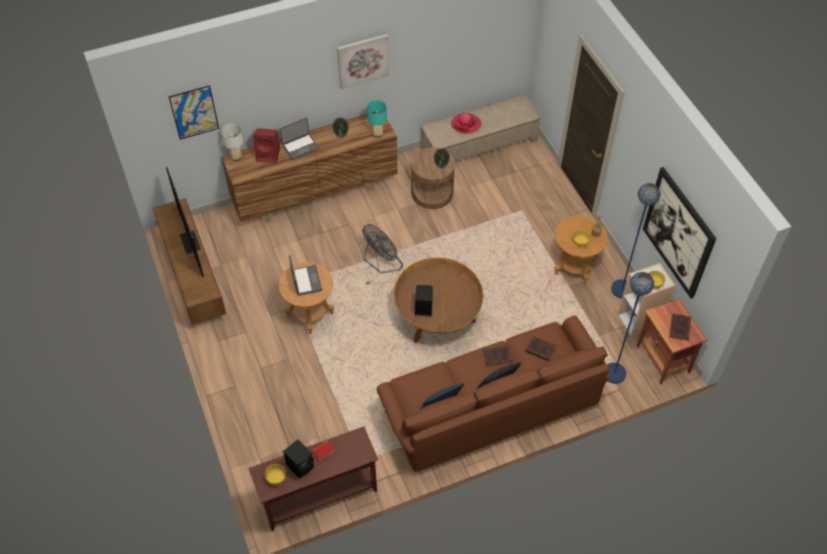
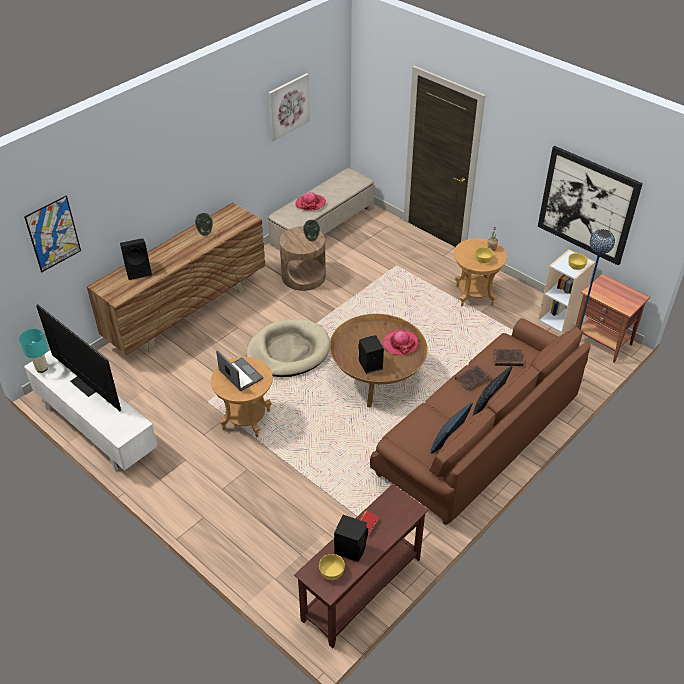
camera: 25 degrees left, 10 degrees down
brown tv stand [153,198,226,325] -> white tv stand [24,350,157,471]
white table lamp [221,124,243,161] -> none
red speaker [253,128,280,163] -> black speaker [120,238,152,280]
laptop [280,118,319,160] -> none
picture [337,34,390,89] -> picture moved to [268,73,310,141]
grey fan [362,224,403,285] -> beige dog bed [246,319,330,377]
turquoise table lamp [367,100,387,137] -> turquoise table lamp moved to [19,329,48,373]
blue floor lamp [611,183,661,298] -> none
brown book [669,313,691,341] -> none
none -> hat [383,329,419,355]

